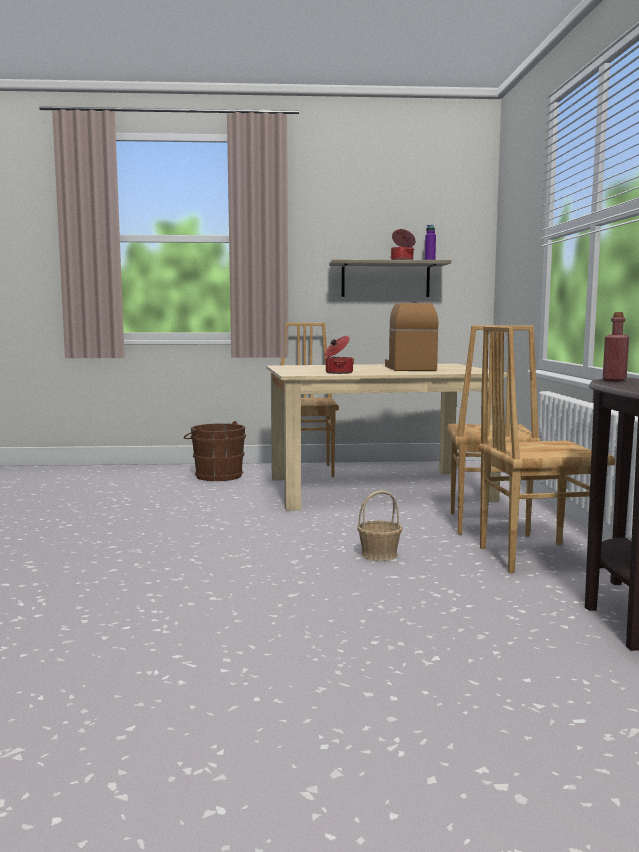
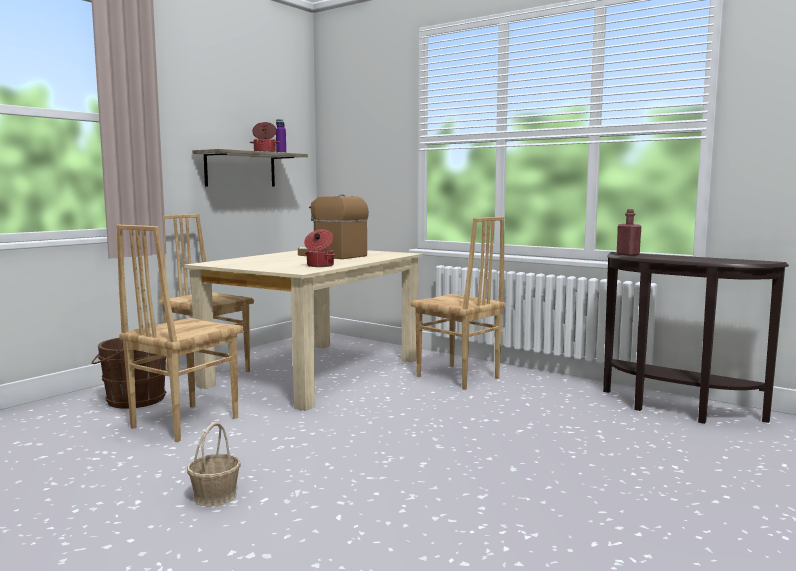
camera: 50 degrees left, 0 degrees up
basket [357,490,402,561] -> basket moved to [187,422,241,507]
brown chair [478,326,615,573] -> brown chair moved to [116,225,243,442]

